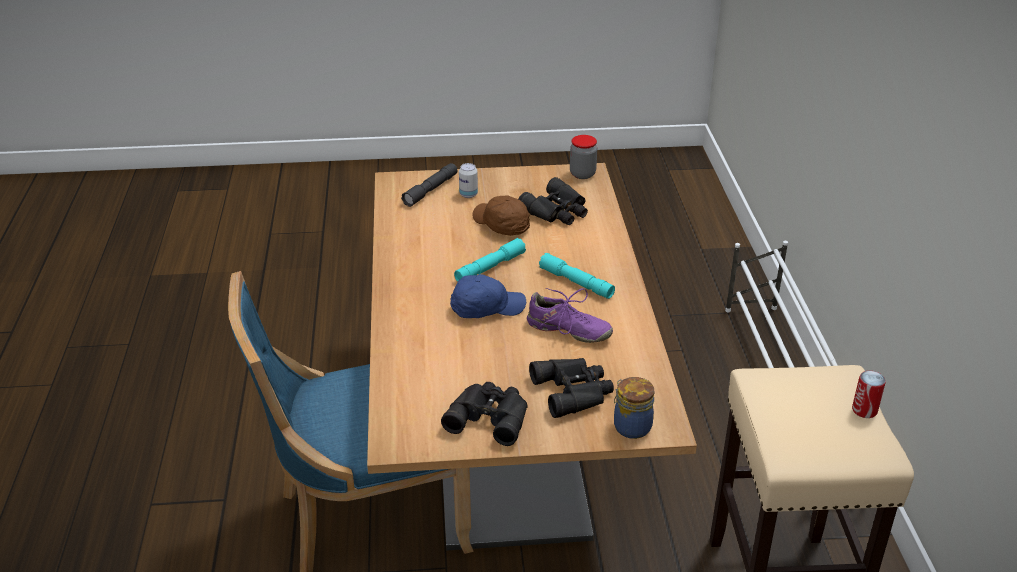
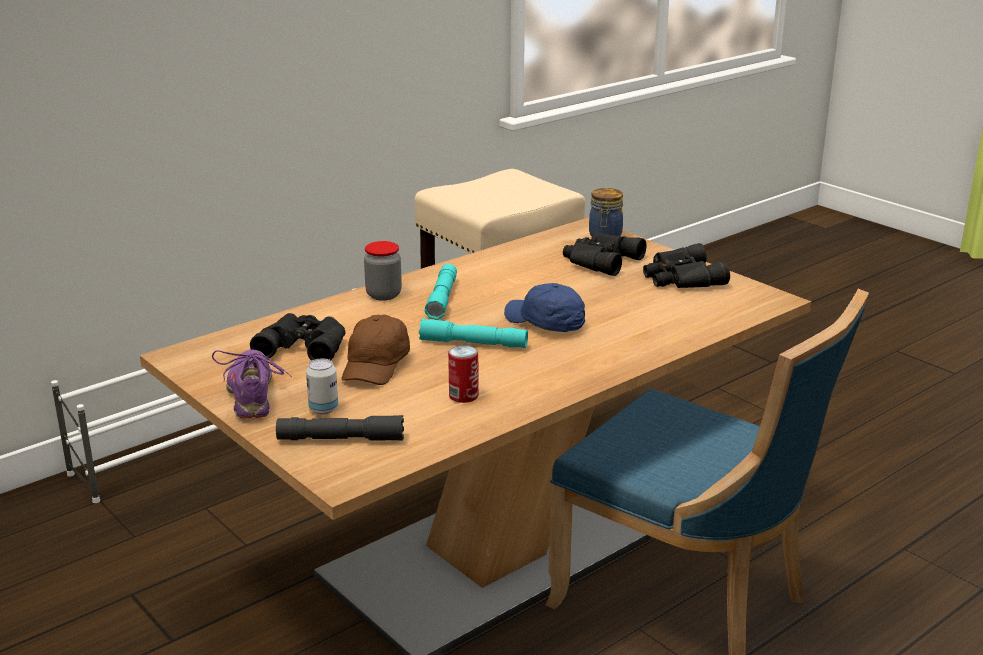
camera: 125 degrees left, 10 degrees down
purple shoe [527,288,613,343] -> purple shoe moved to [212,350,292,418]
jar [570,135,597,179] -> jar moved to [364,241,402,301]
can [852,371,886,418] -> can moved to [448,345,479,403]

